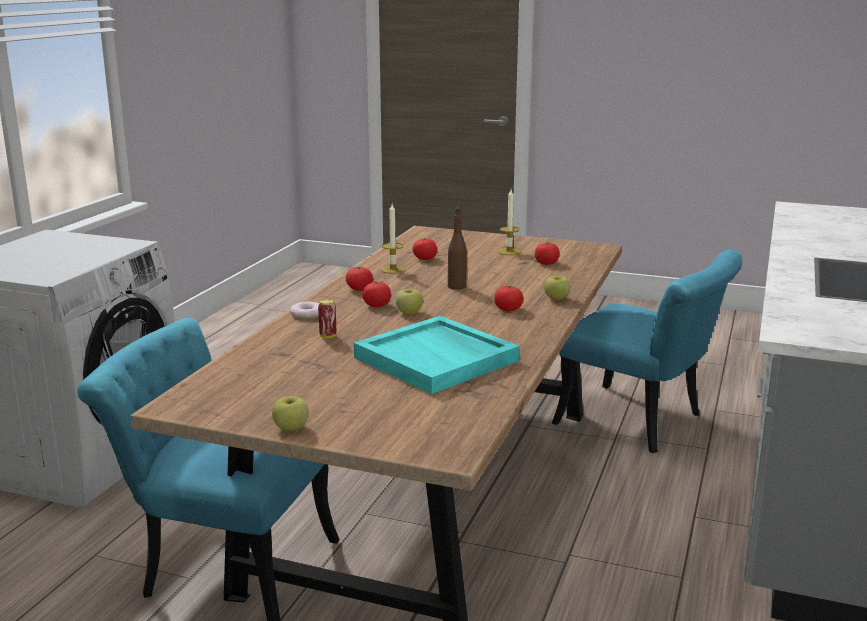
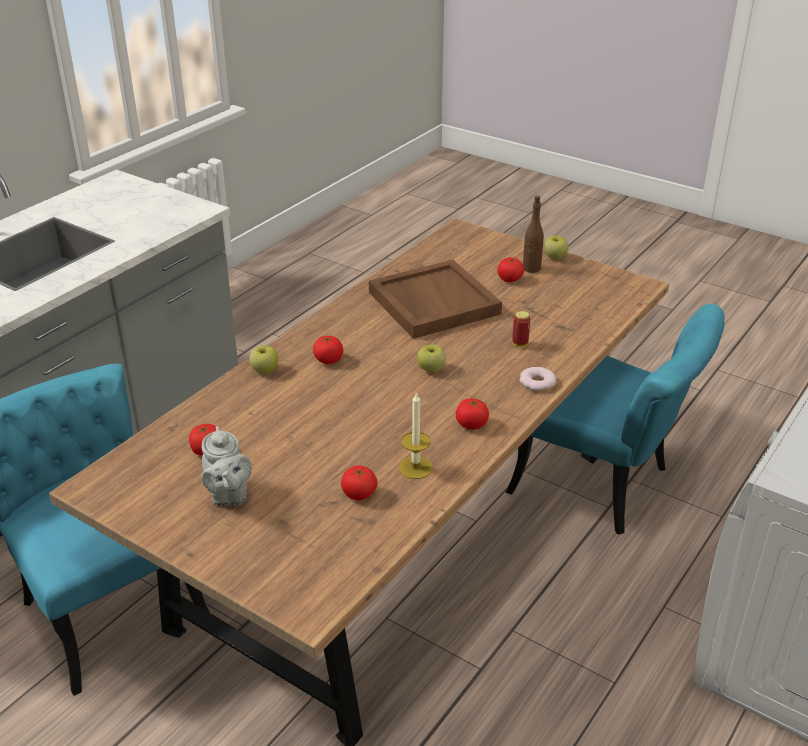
camera: 165 degrees left, 15 degrees up
turquoise tray [354,316,519,394] -> brown tray [369,260,502,339]
tomato [362,282,391,307] -> tomato moved to [497,257,525,282]
brown bottle [448,207,467,290] -> brown bottle moved to [523,196,544,273]
candle [497,189,521,255] -> grey teapot [201,426,252,506]

